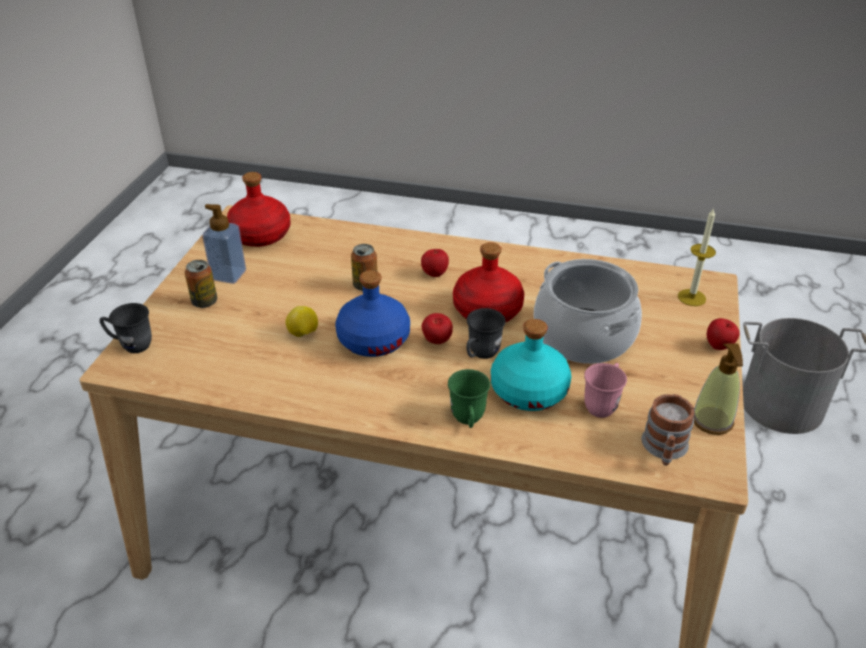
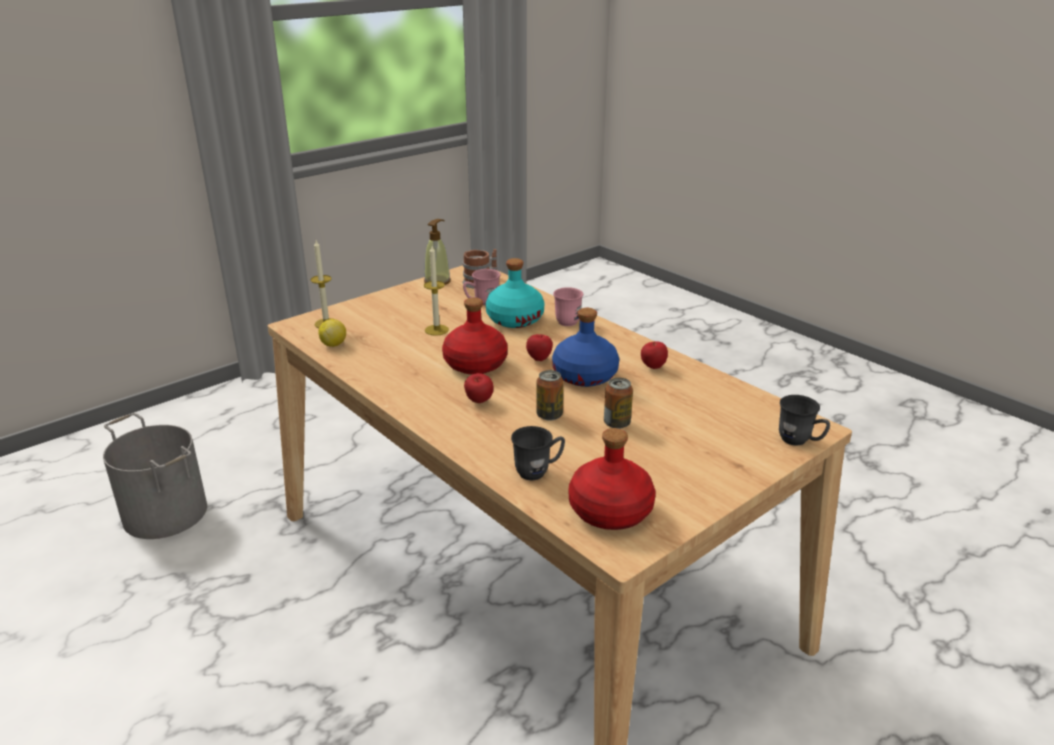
camera: 145 degrees left, 10 degrees down
can [185,260,217,308] -> can moved to [604,377,633,429]
soap dispenser [202,204,246,284] -> none
lemon [285,306,318,337] -> lemon moved to [318,319,346,347]
green mug [448,369,490,428] -> pink mug [553,287,583,326]
grey mug [466,308,506,359] -> grey mug moved to [511,426,565,480]
cooking pot [534,259,642,364] -> candle [424,246,449,336]
apple [707,318,740,350] -> apple moved to [641,341,668,369]

